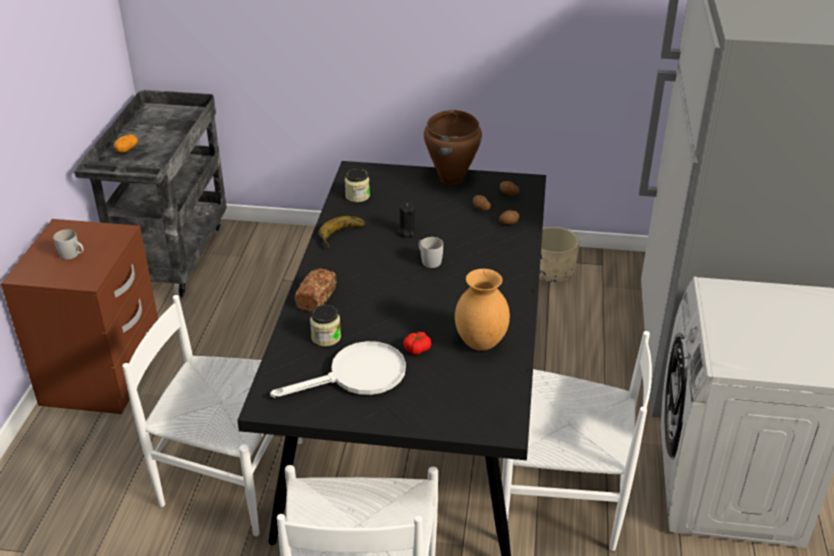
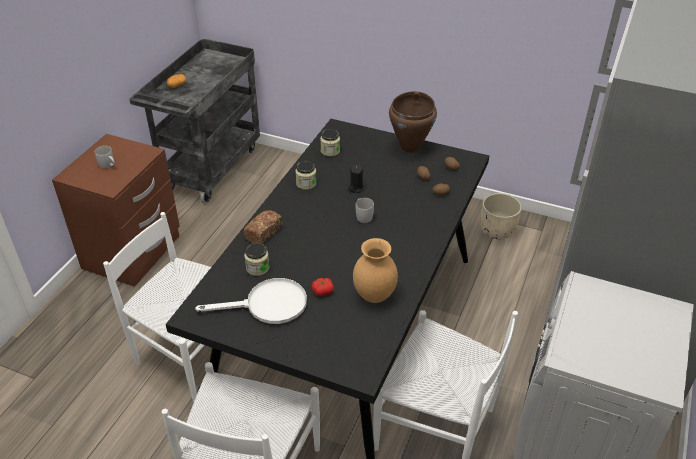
camera: 15 degrees right, 5 degrees up
banana [319,216,366,248] -> jar [295,161,317,190]

